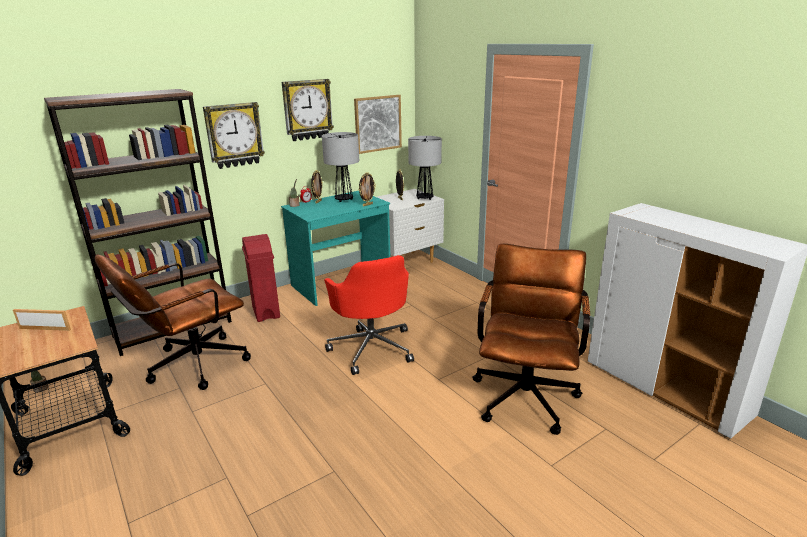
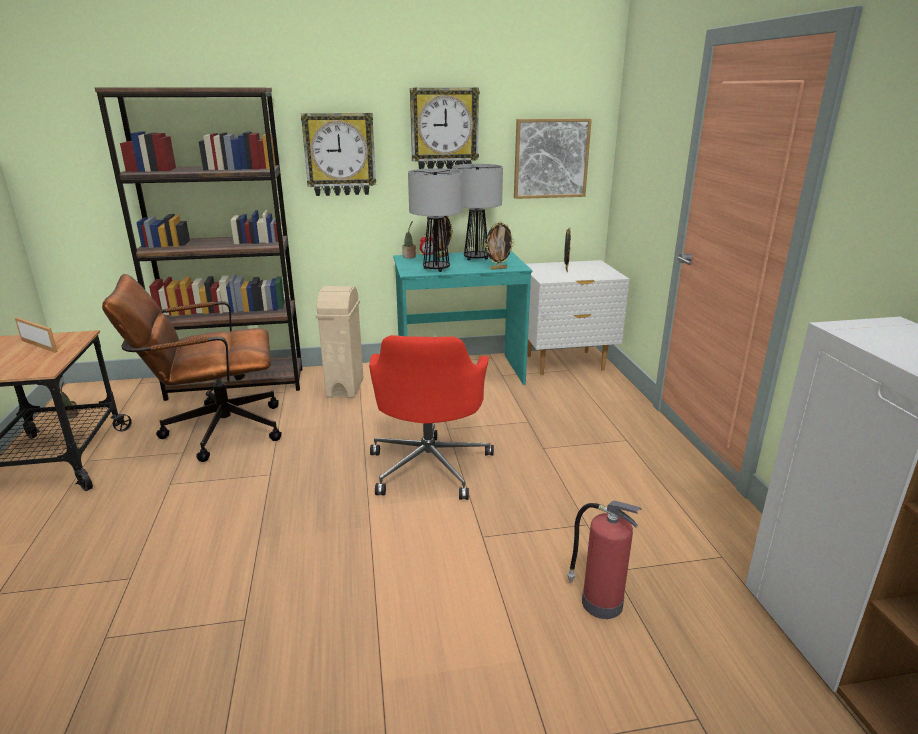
camera: 25 degrees right, 0 degrees up
red trash can [242,234,280,322] -> beige trash can [315,286,364,398]
table lamp [408,136,442,200] -> table lamp moved to [408,168,462,272]
brown office chair [472,244,590,435] -> fire extinguisher [567,501,642,619]

